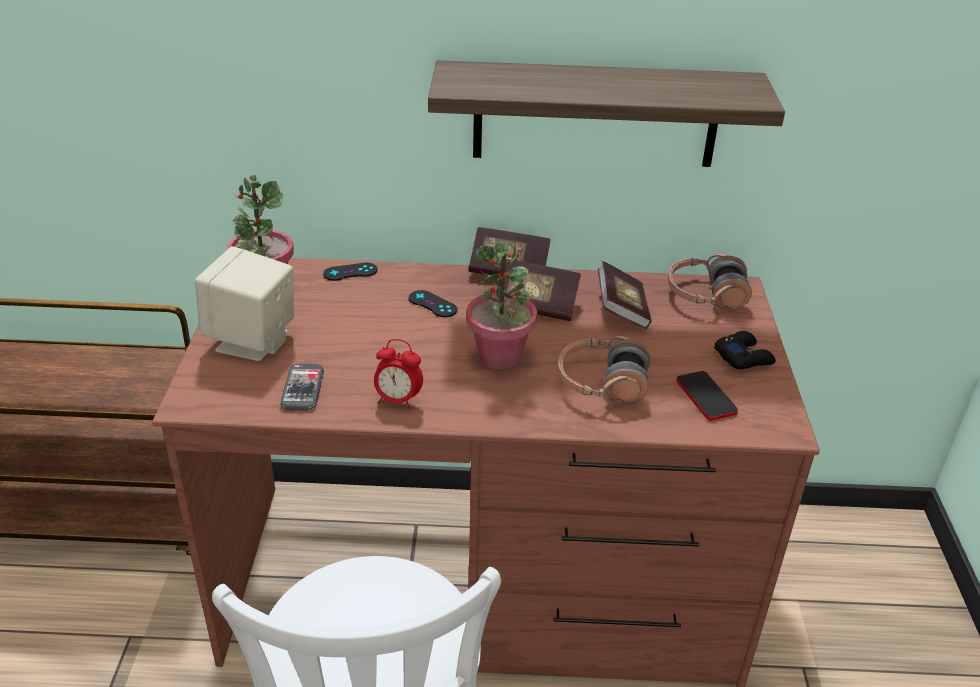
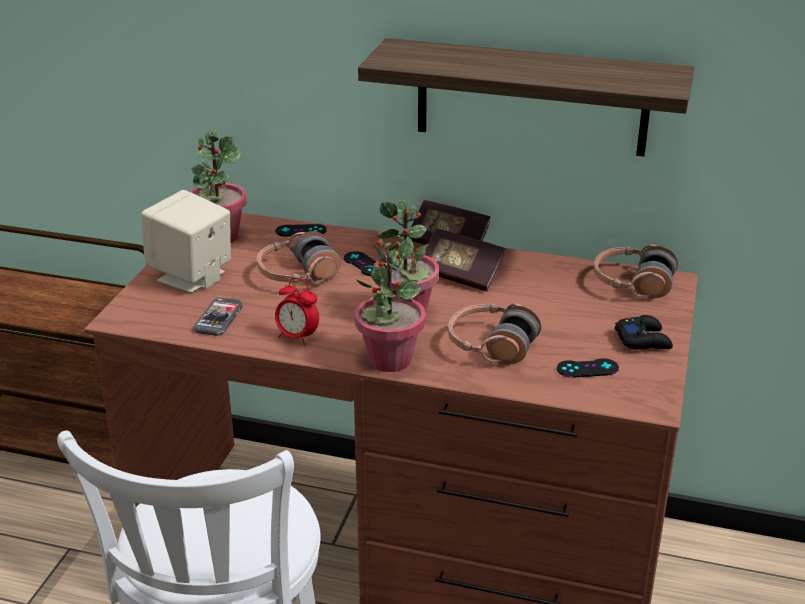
camera: 15 degrees right, 5 degrees down
book [598,261,652,329] -> none
phone [676,371,738,421] -> black game controller [557,358,619,378]
none -> headphones [257,231,341,284]
none -> potted plant [355,237,426,372]

